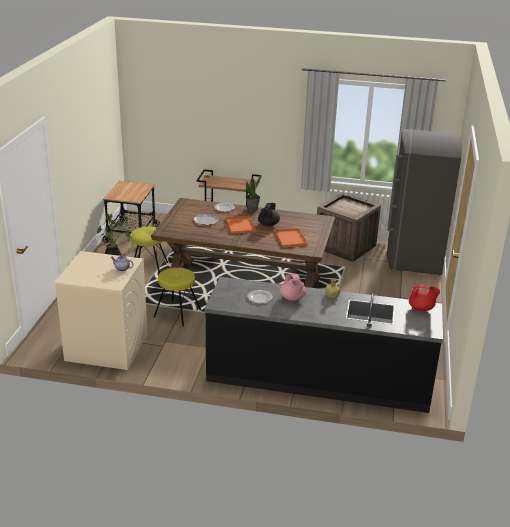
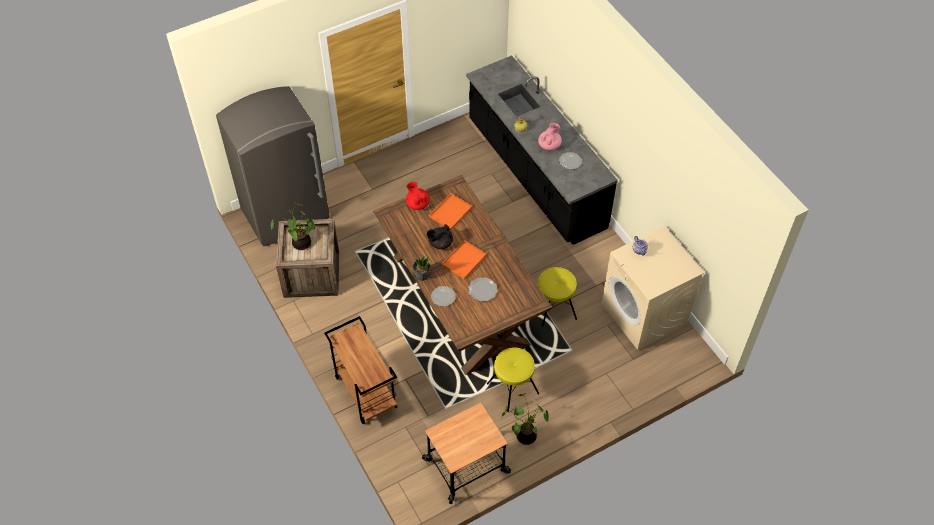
camera: 130 degrees left, 25 degrees up
red teapot [409,284,440,311] -> red teapot moved to [406,182,430,210]
none -> potted plant [271,202,315,250]

